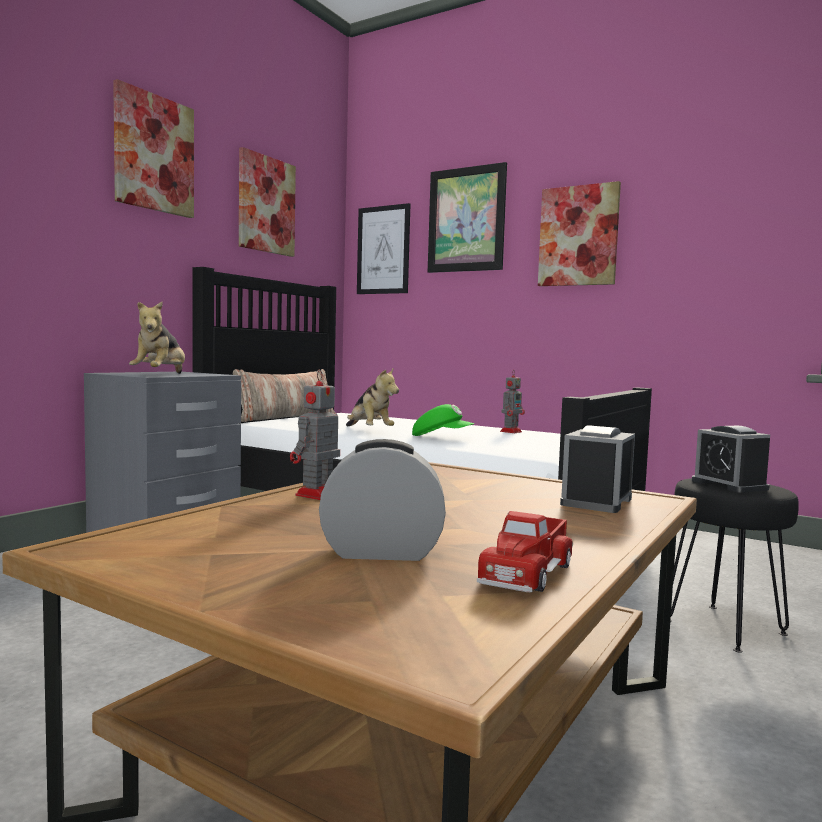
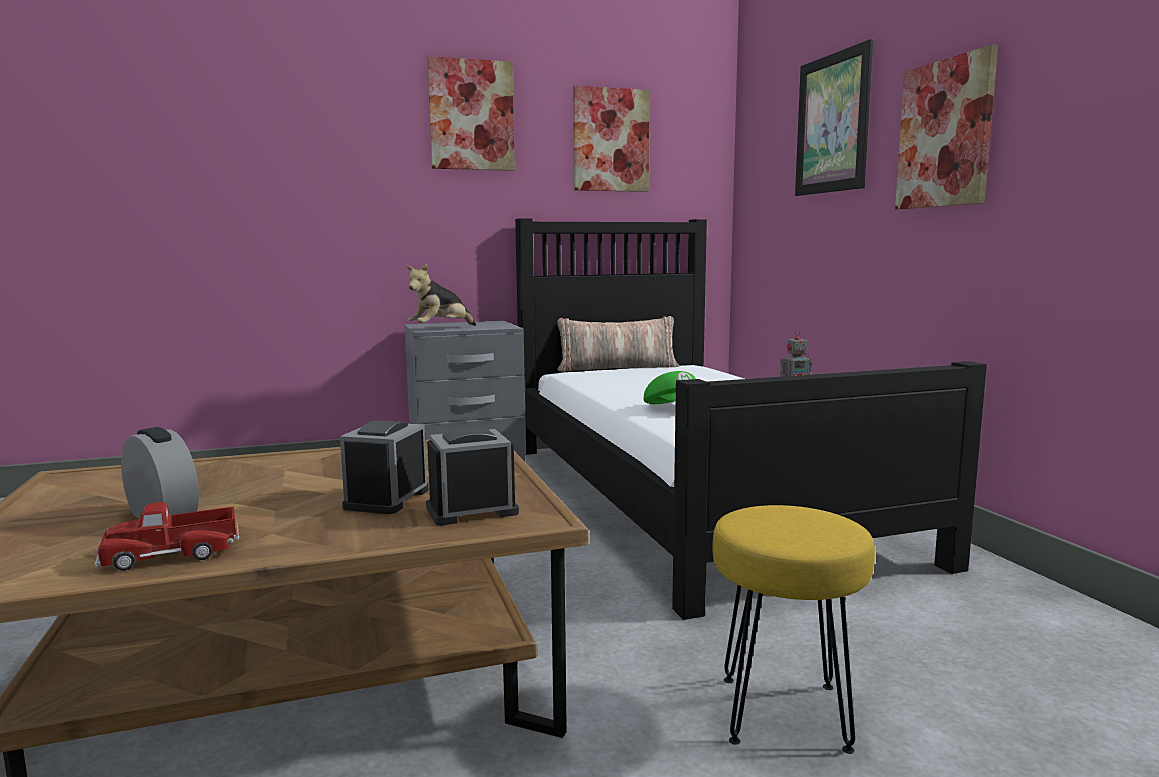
camera: 40 degrees right, 5 degrees up
toy robot [290,370,340,500] -> none
plush toy [346,368,399,426] -> none
picture [357,203,410,294] -> none
black stool [670,478,799,653] -> yellow stool [712,505,875,754]
alarm clock [692,426,770,493] -> alarm clock moved to [340,420,429,514]

